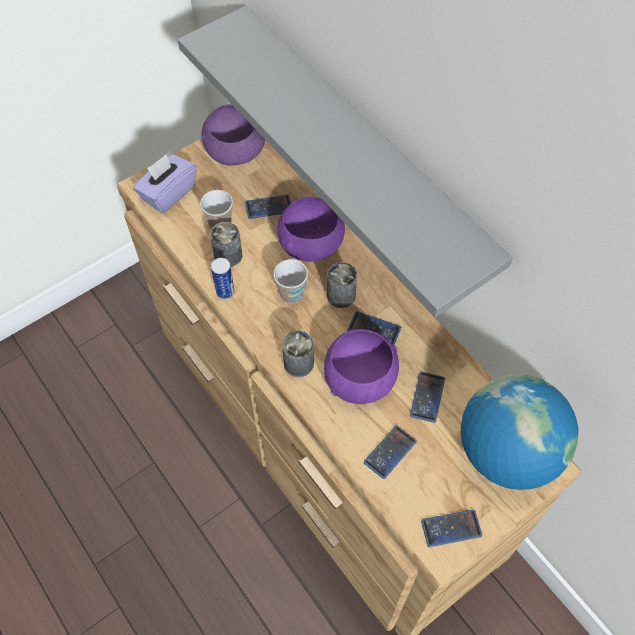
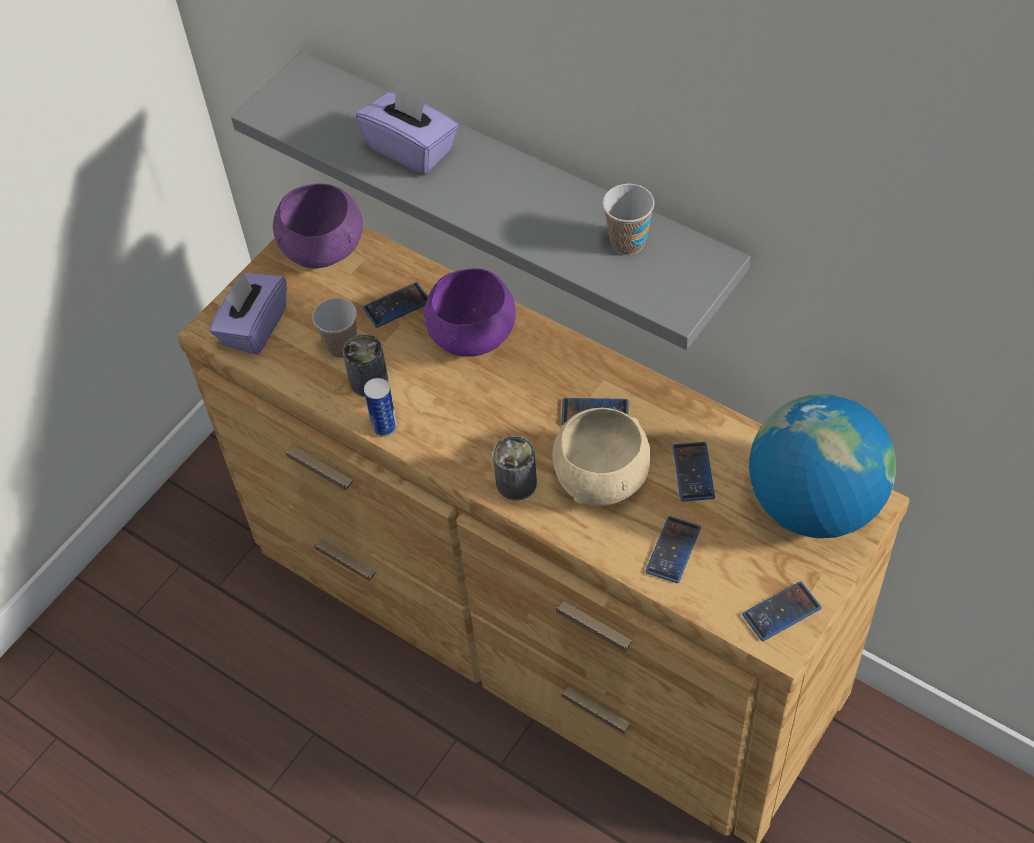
camera: 15 degrees left, 5 degrees down
cup [274,259,308,304] -> cup moved to [602,184,655,255]
purple bowl [324,329,399,404] -> beige bowl [553,408,651,506]
can [327,262,357,308] -> none
none -> purple tissue box [356,85,458,175]

